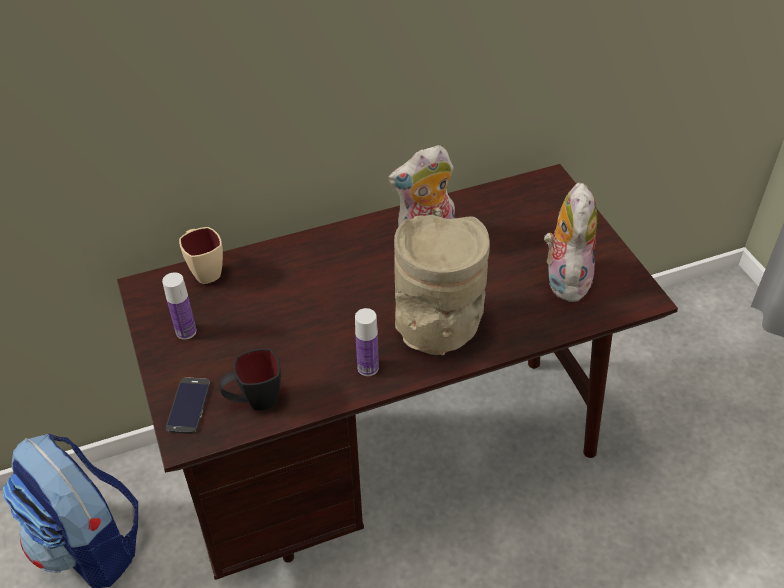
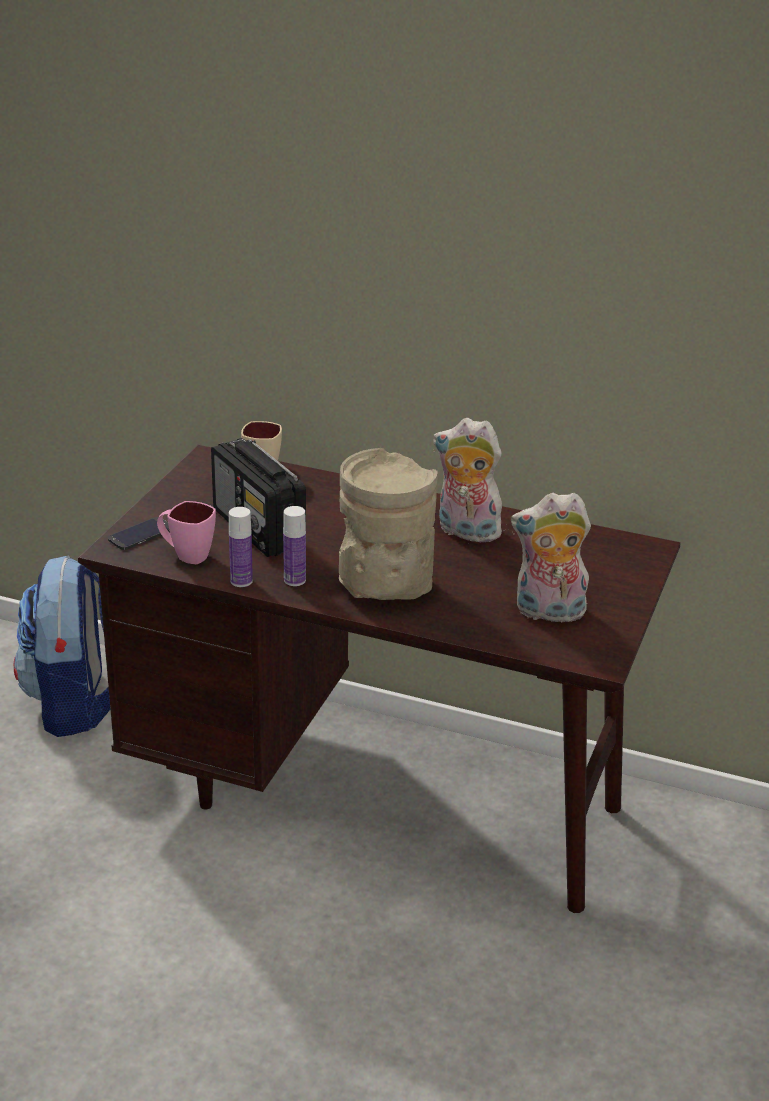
camera: 40 degrees right, 15 degrees down
bottle [162,272,197,340] -> bottle moved to [229,507,253,587]
black mug [219,349,281,410] -> pink mug [157,501,216,564]
plush toy [544,183,597,302] -> plush toy turned 135 degrees counterclockwise [511,493,591,622]
none -> radio [211,438,306,557]

